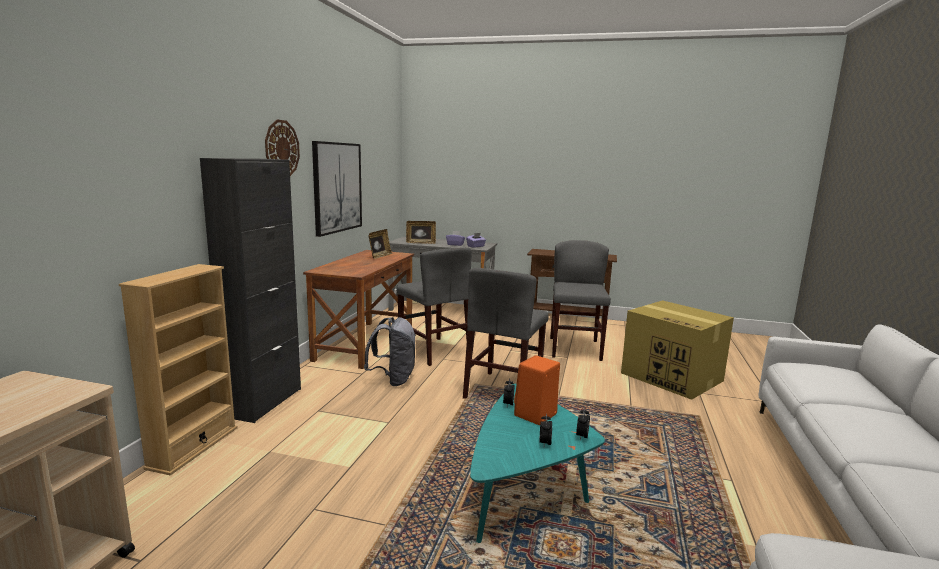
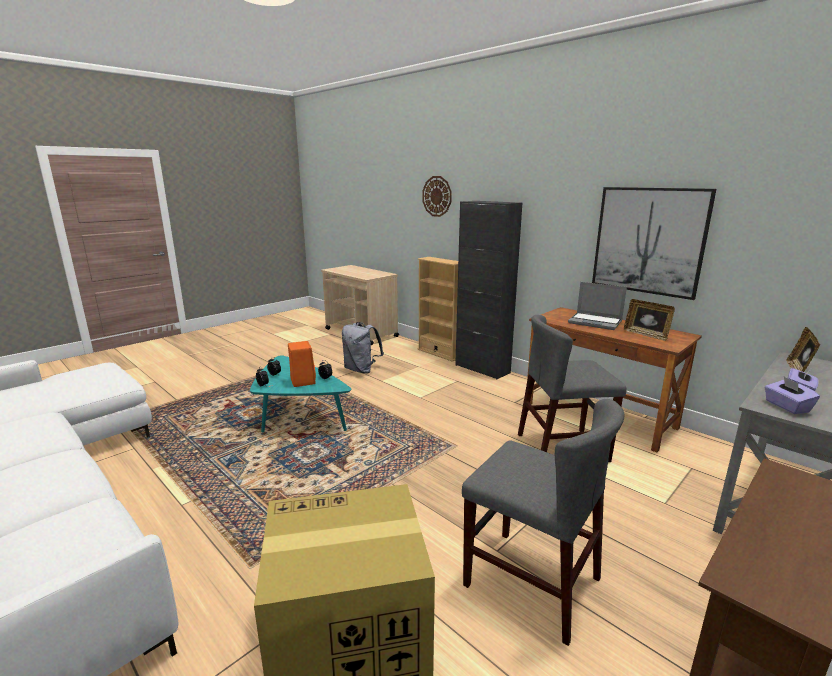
camera: 120 degrees right, 5 degrees up
wall clock [265,120,300,176] -> wall clock moved to [422,176,452,217]
grey backpack [364,317,416,386] -> grey backpack moved to [342,322,384,374]
grey chair [463,268,549,399] -> none
none -> laptop [568,282,627,330]

